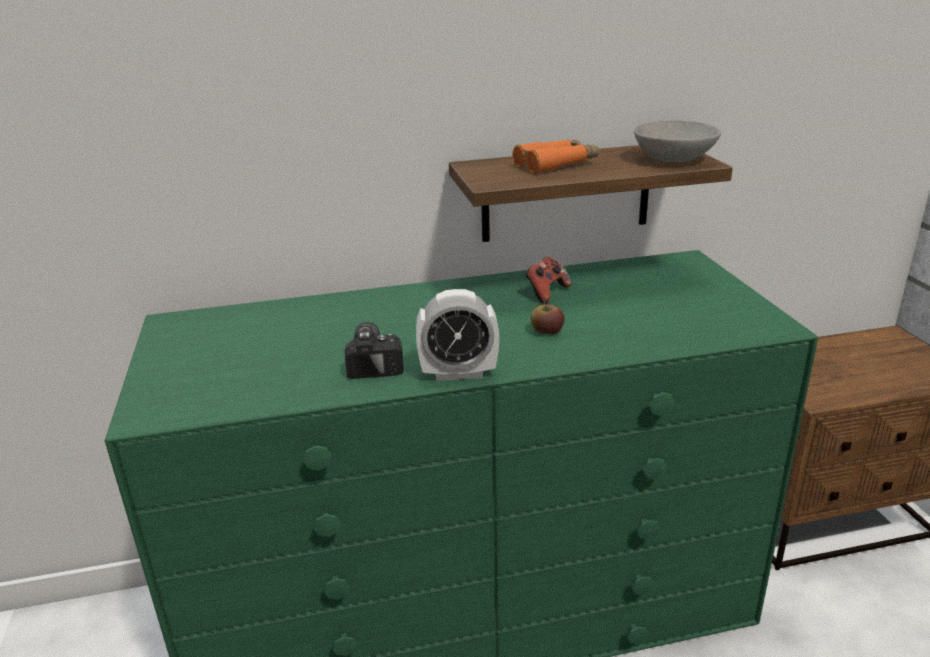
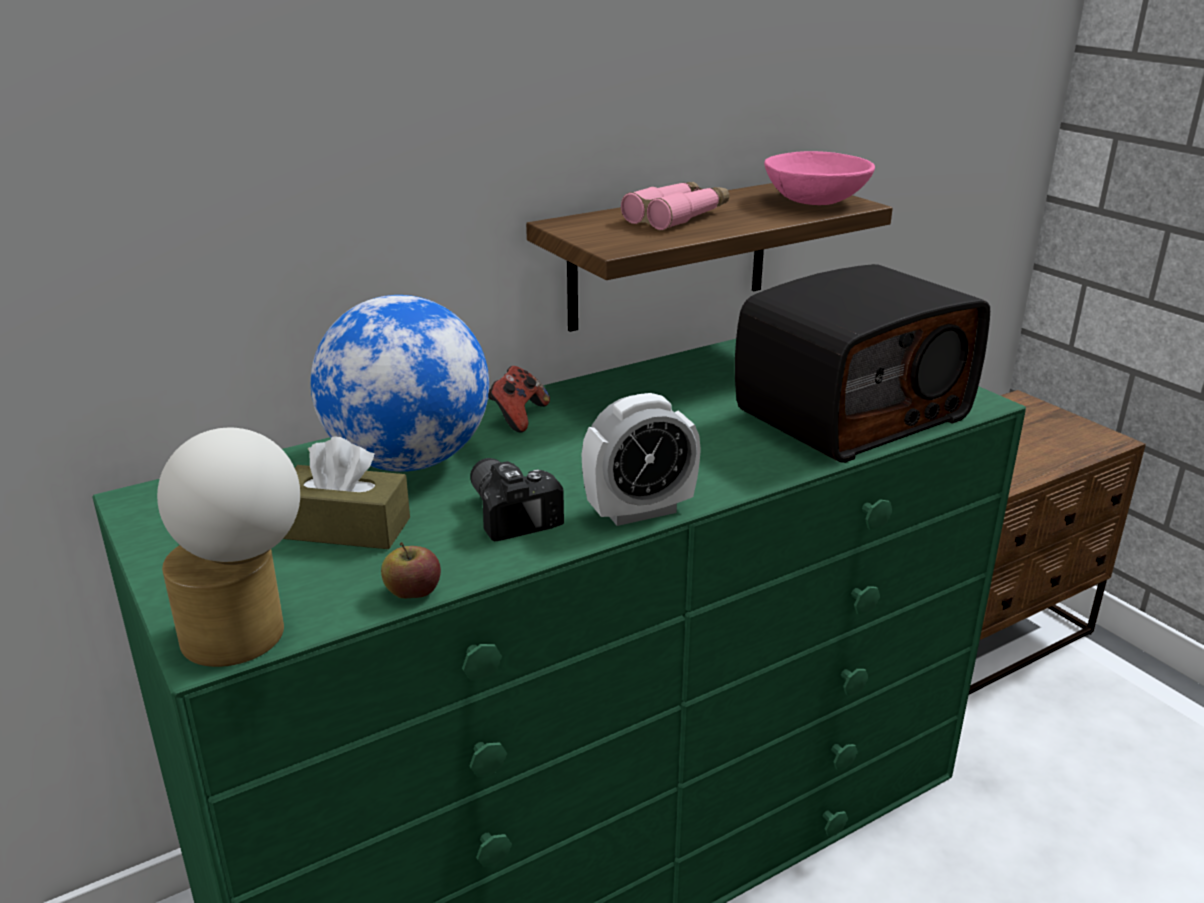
camera: 20 degrees left, 0 degrees up
orange binoculars [513,140,599,174] -> pink binoculars [621,182,729,230]
game controller [525,257,572,303] -> game controller moved to [489,366,550,432]
apple [531,301,564,335] -> apple moved to [381,542,441,598]
grey bowl [634,120,721,162] -> pink bowl [764,151,875,205]
none -> table lamp [157,428,300,667]
none -> brown tissue box [283,436,410,549]
none -> globe [311,295,489,472]
none -> radio [735,264,990,463]

